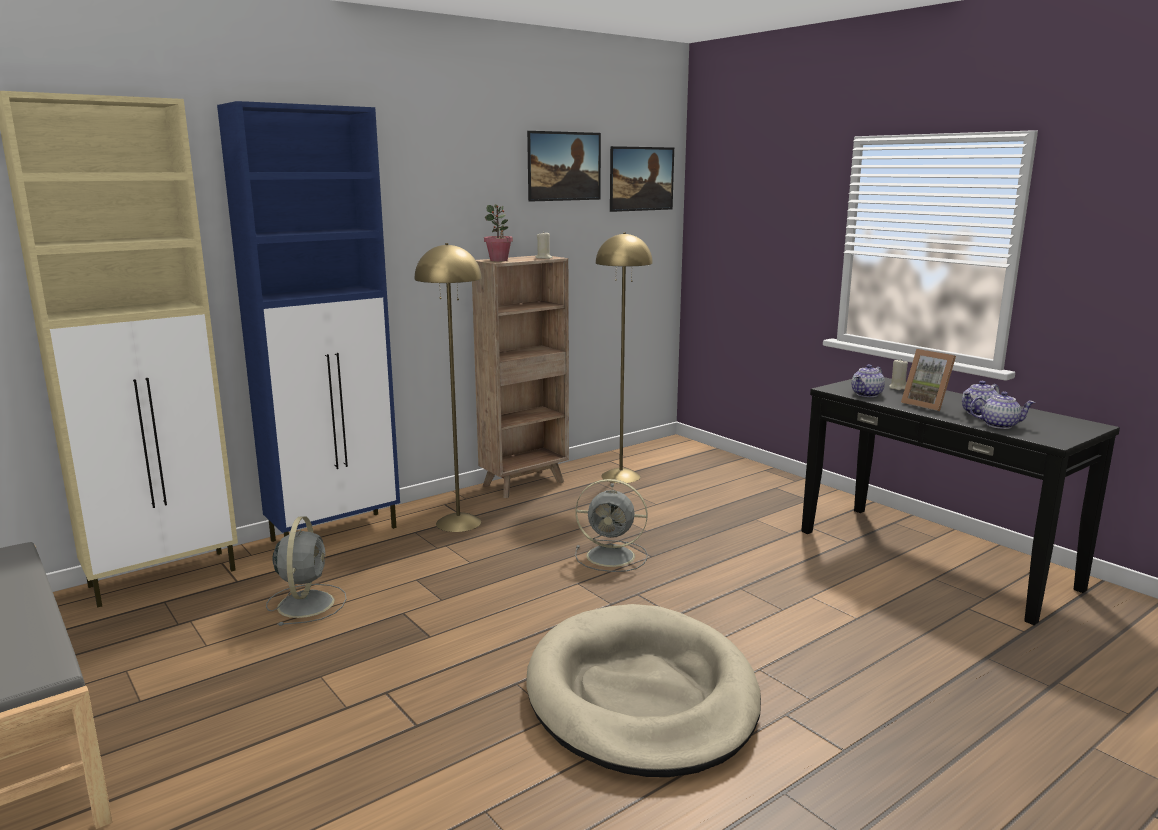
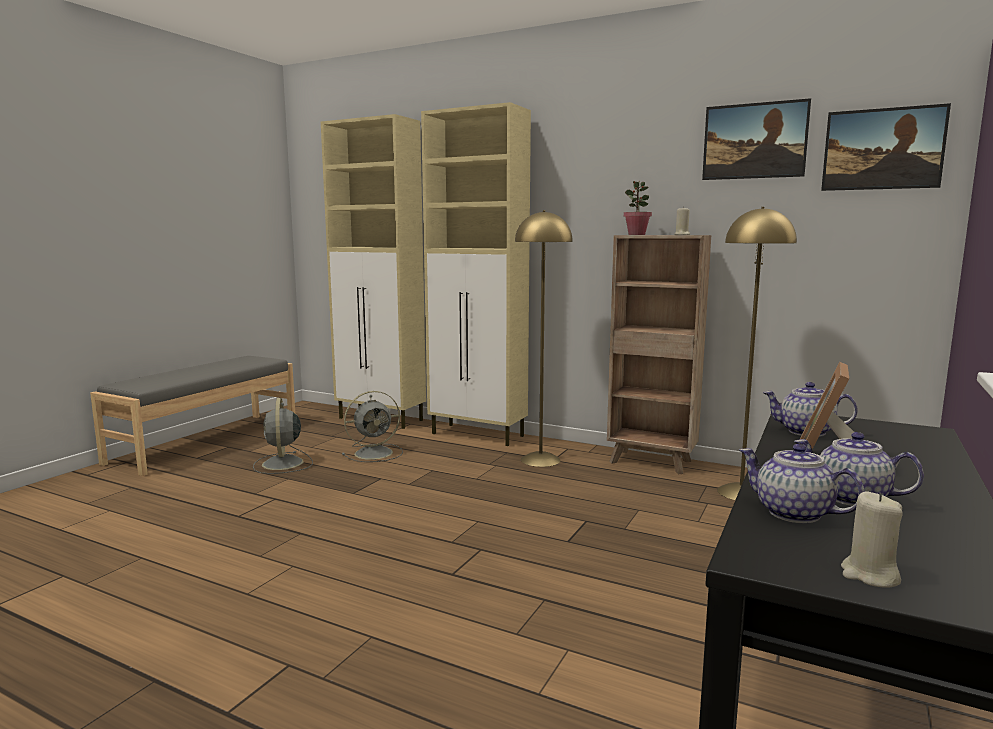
camera: 65 degrees right, 5 degrees down
blue cabinet [217,101,400,542] -> beige cabinet [421,102,531,446]
beige dog bed [526,604,761,777] -> none
grey fan [575,479,648,572] -> grey fan moved to [253,398,313,474]
beige candle [889,359,908,390] -> beige candle moved to [841,491,903,587]
teapot [970,391,1035,429] -> teapot turned 150 degrees clockwise [739,444,864,523]

